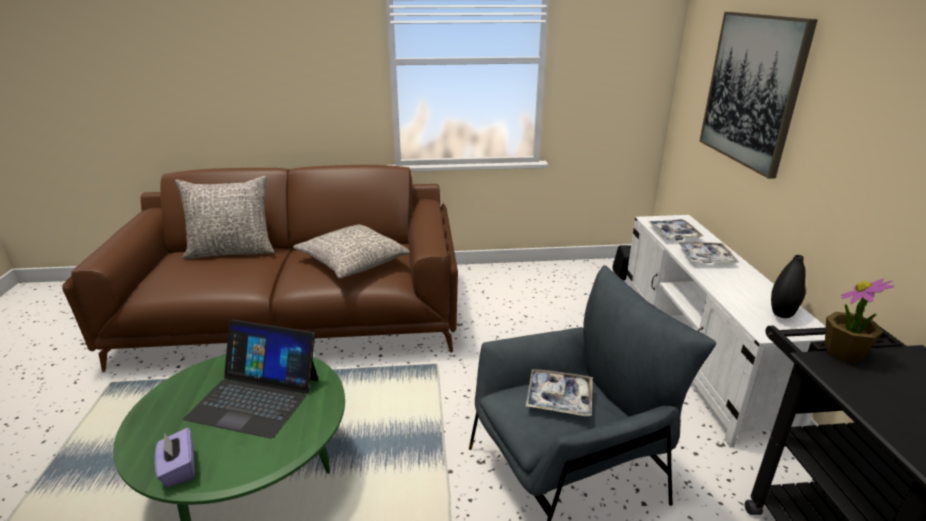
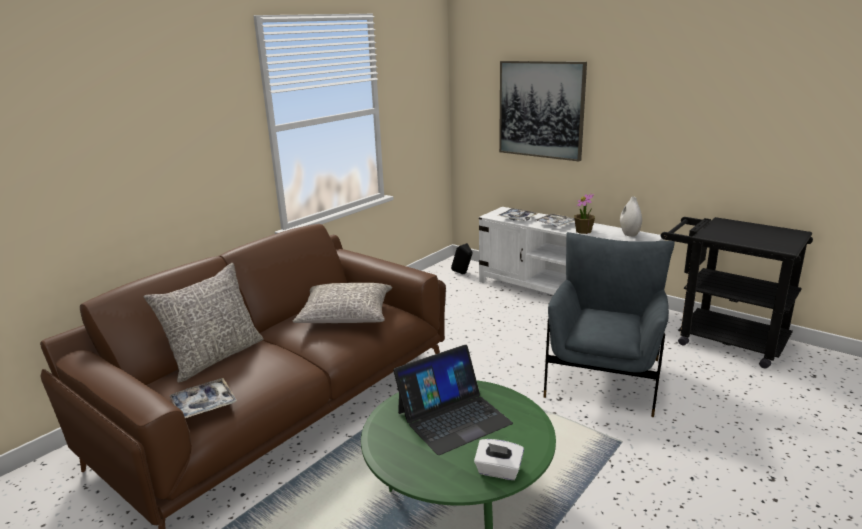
camera: 45 degrees left, 5 degrees down
purple tissue box [155,427,195,487] -> white tissue box [474,439,524,480]
tray [525,369,593,416] -> tray moved to [169,378,237,418]
black vase [771,255,806,318] -> white vase [620,196,642,237]
potted plant [824,279,894,362] -> potted plant moved to [574,193,595,234]

